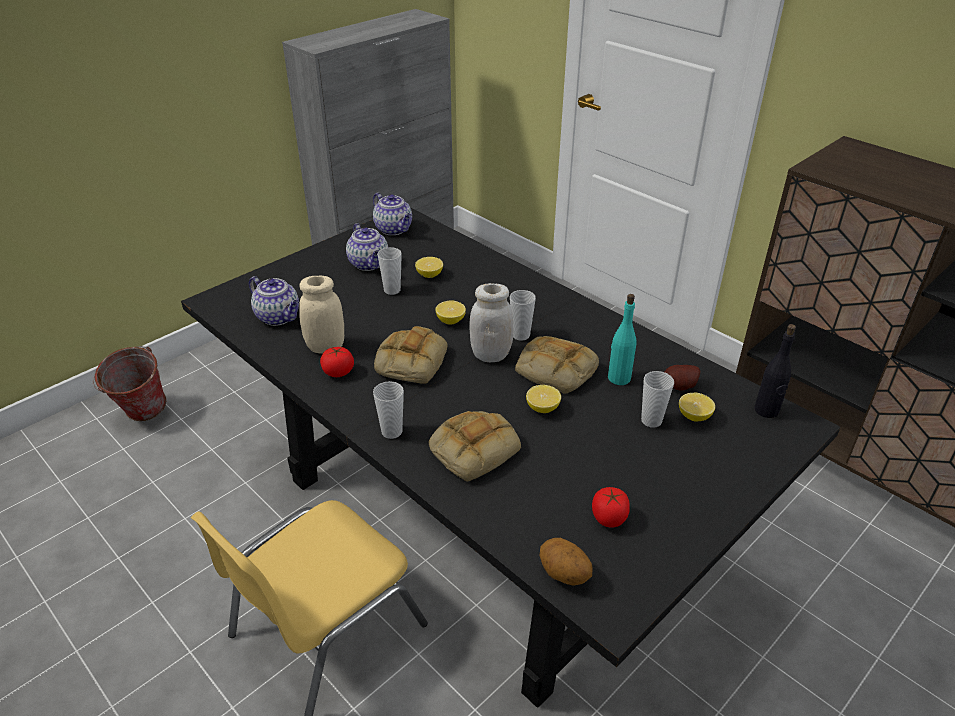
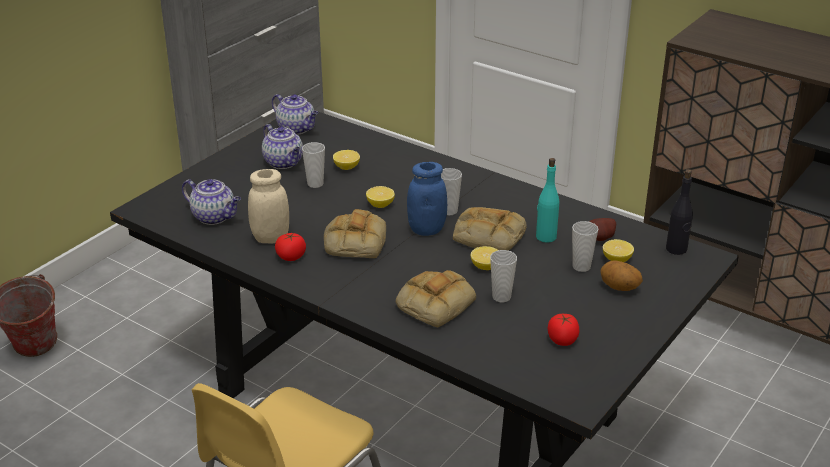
camera: 10 degrees left, 5 degrees down
cup [373,381,404,439] -> cup moved to [490,250,517,302]
white jar [469,283,513,362] -> blue jar [407,162,447,236]
potato [539,538,593,586] -> potato moved to [600,260,643,291]

